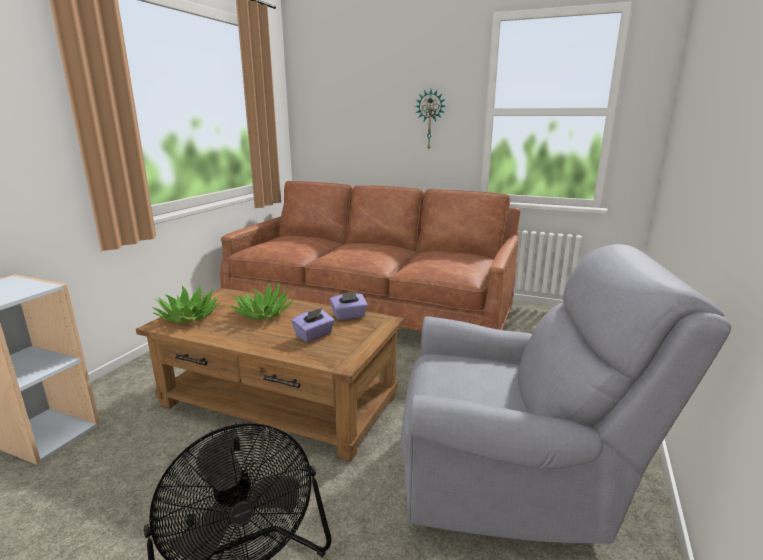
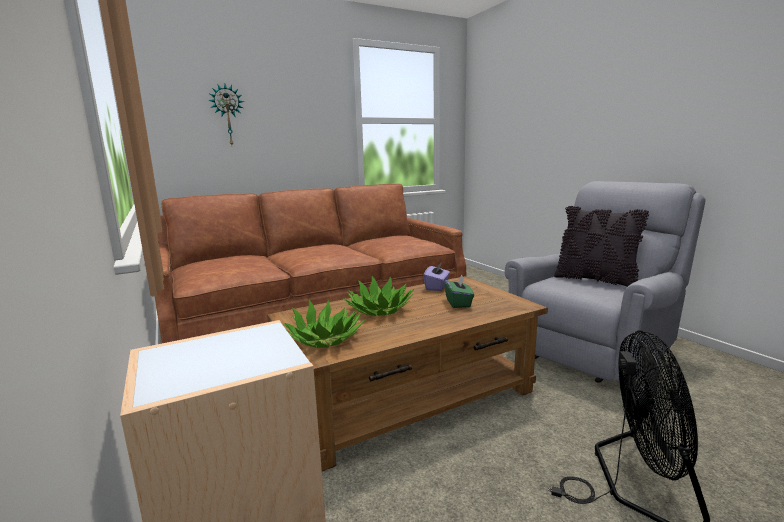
camera: 50 degrees left, 5 degrees down
purple tissue box [292,308,335,342] -> green tissue box [444,274,474,308]
wall clock [415,90,445,149] -> wall clock moved to [209,84,244,145]
none -> black pillow [554,206,649,287]

